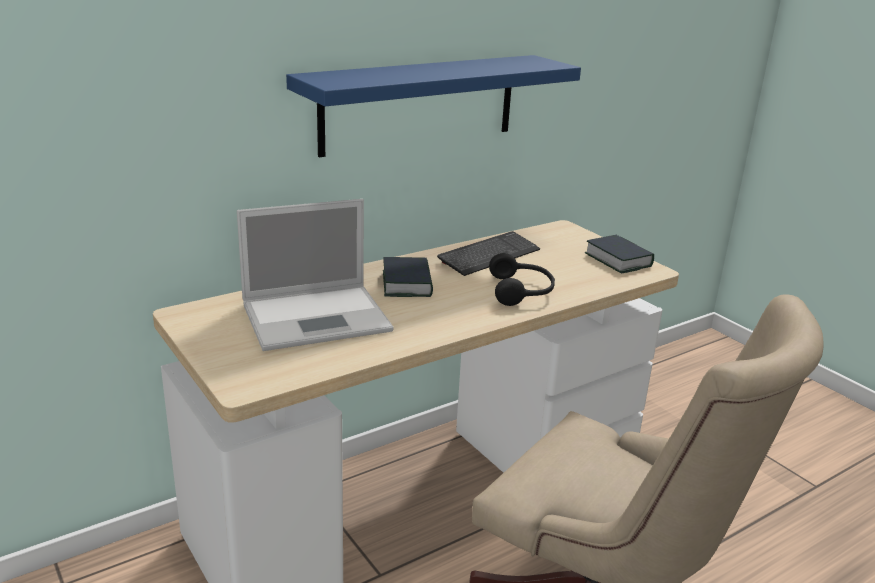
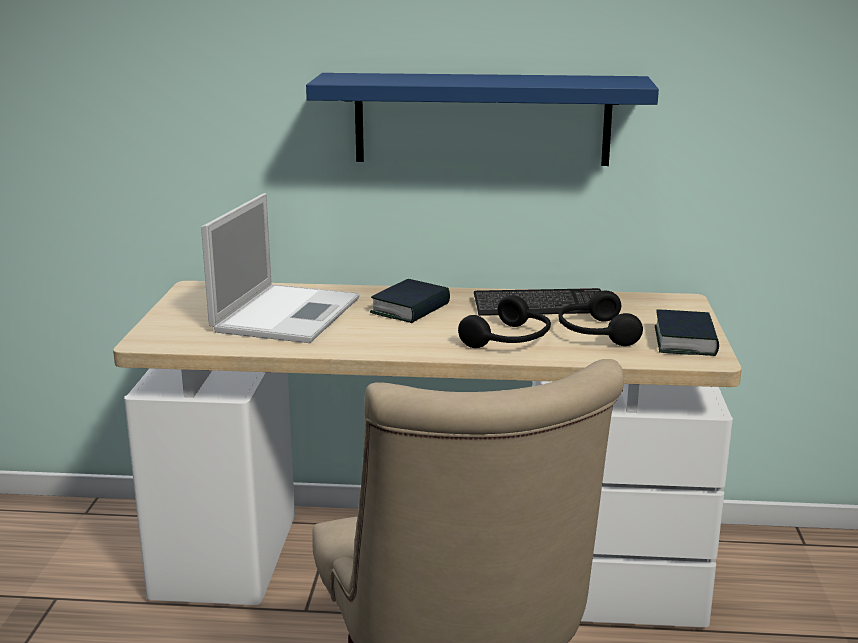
camera: 40 degrees right, 5 degrees down
laptop [237,199,394,351] -> laptop turned 90 degrees counterclockwise [201,193,360,343]
none -> black headphones [559,291,643,346]

